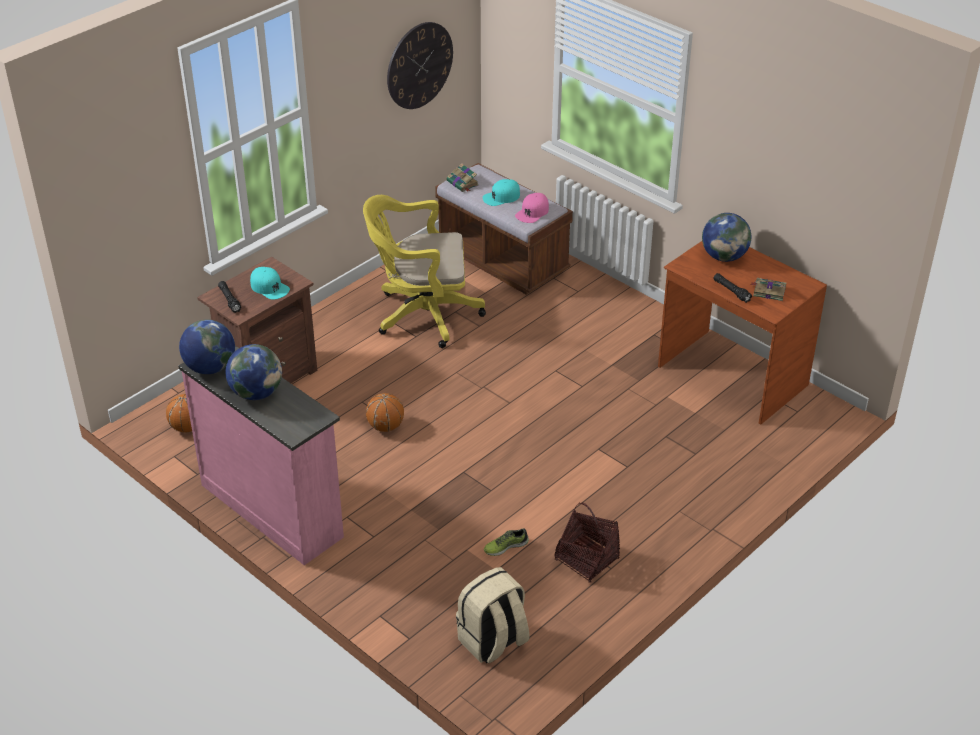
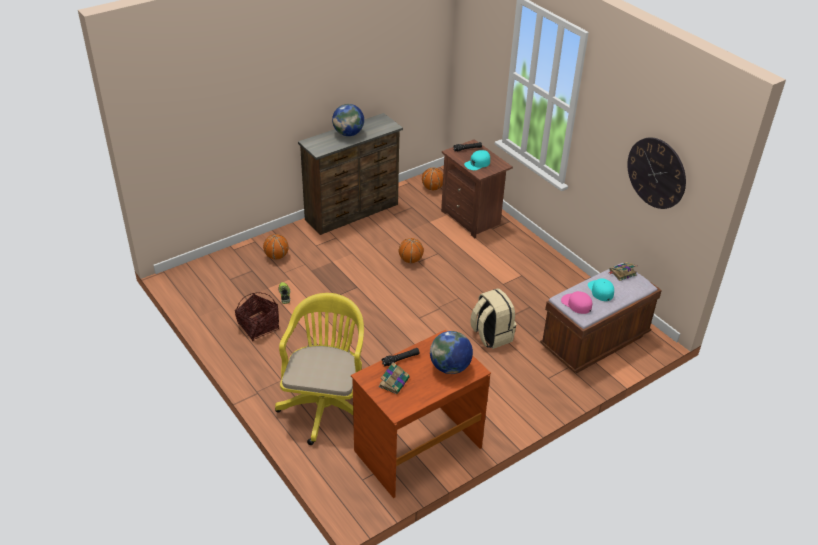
camera: 100 degrees right, 0 degrees up
pink dresser [178,346,344,565] -> brown dresser [298,113,403,235]
globe [179,320,235,374] -> none
yellow office chair [363,195,486,348] -> yellow office chair moved to [275,293,364,445]
beige backpack [456,567,530,664] -> beige backpack moved to [471,288,517,349]
none -> basketball [263,234,289,259]

